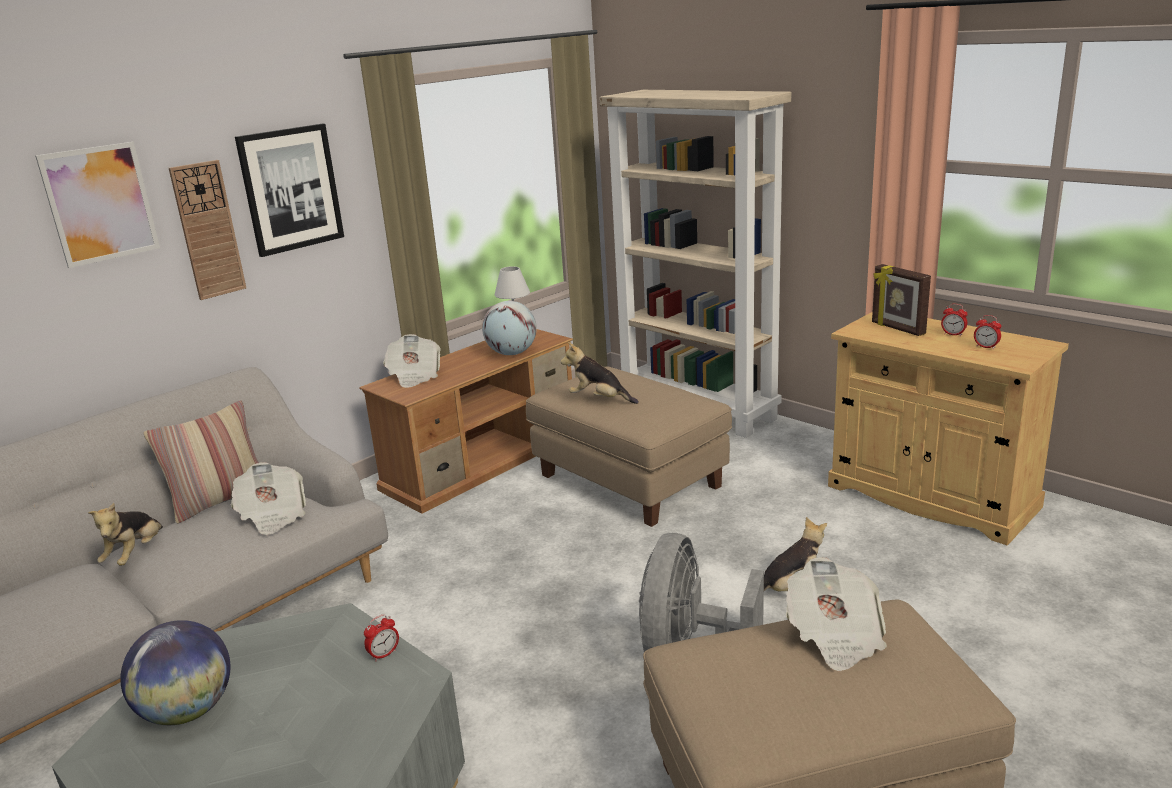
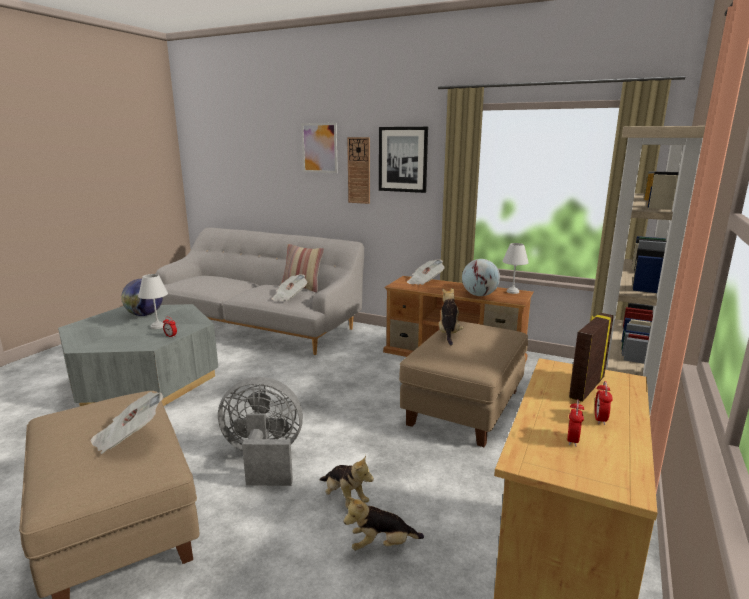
camera: 70 degrees right, 5 degrees down
plush toy [88,503,163,566] -> plush toy moved to [344,497,424,550]
none -> white table lamp [138,274,168,329]

